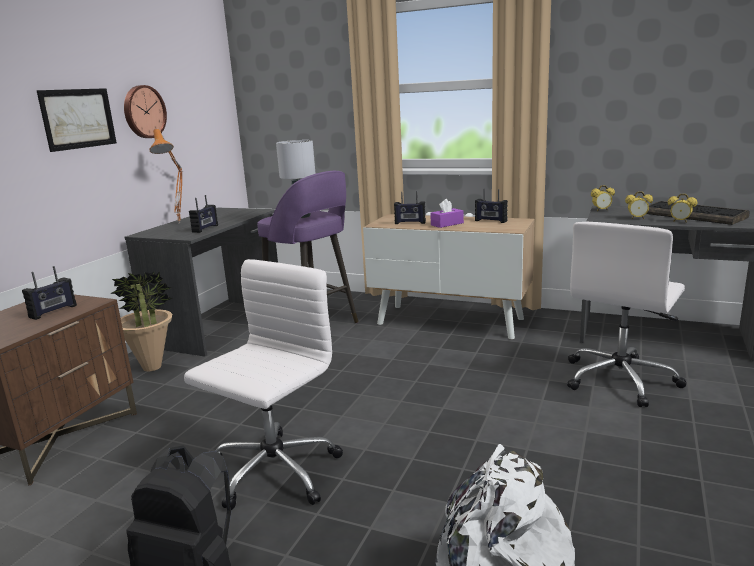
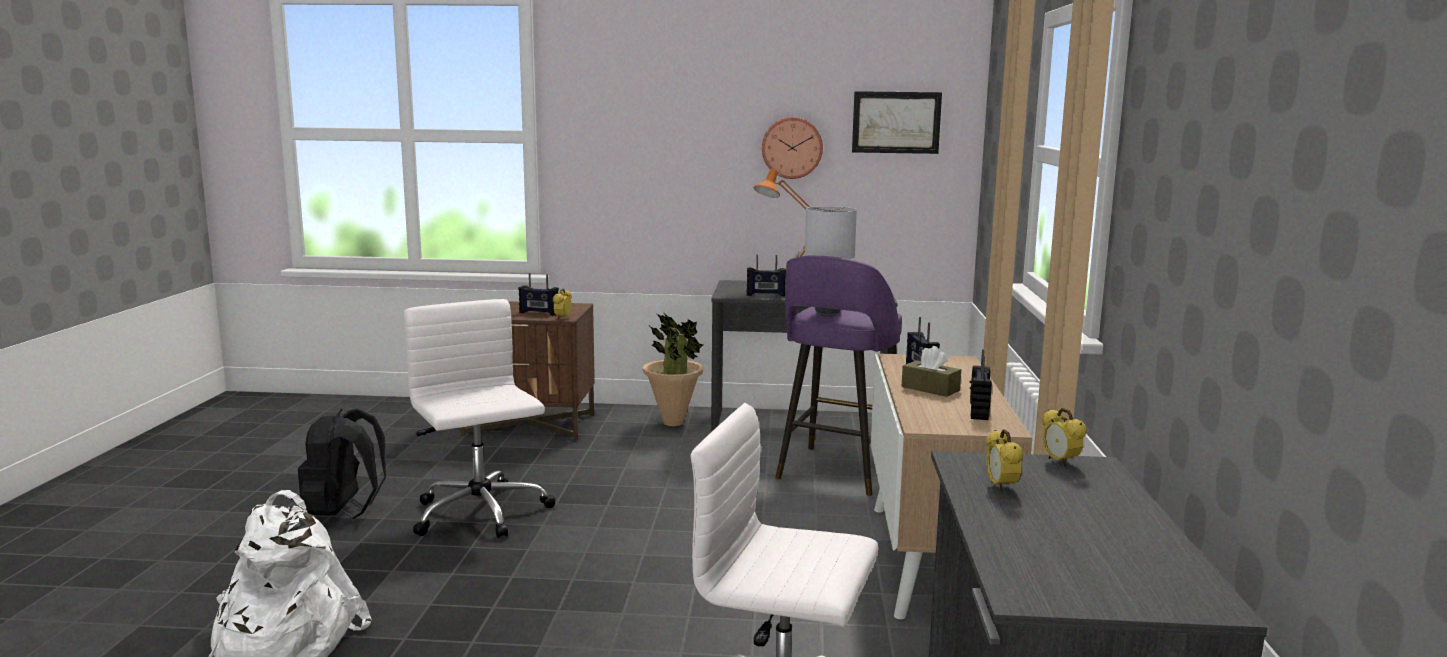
camera: 70 degrees right, 5 degrees down
picture [37,88,117,152] -> picture moved to [852,91,942,154]
white office chair [184,259,343,510] -> white office chair turned 135 degrees counterclockwise [404,299,555,538]
purple tissue box [430,199,464,228] -> brown tissue box [902,346,961,397]
keyboard [647,201,749,225] -> none
alarm clock [668,194,697,223] -> alarm clock moved to [553,288,572,320]

